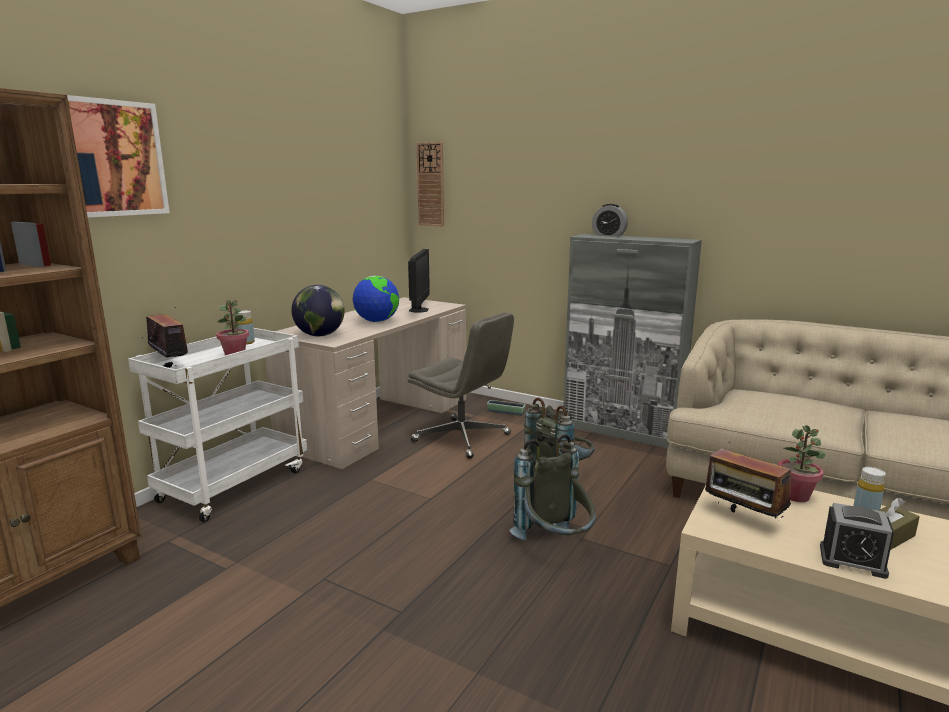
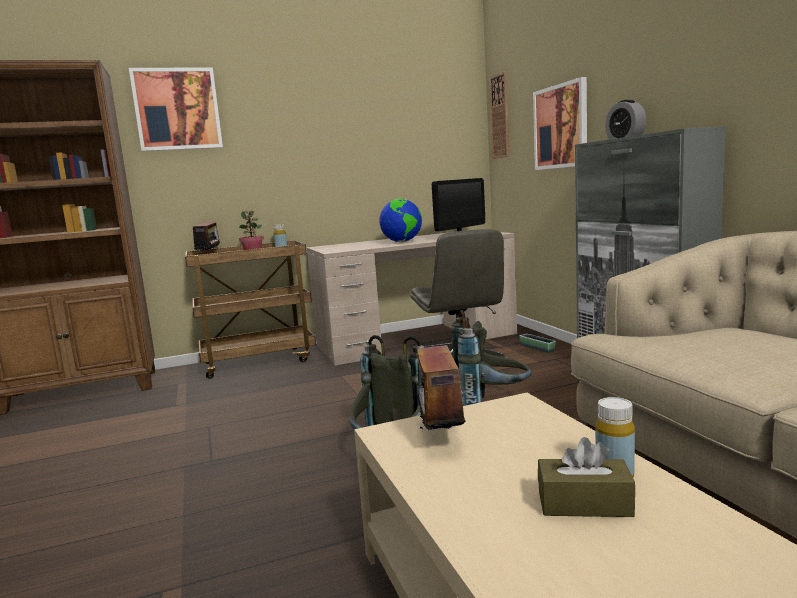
camera: 40 degrees right, 5 degrees down
white cart [128,328,307,522] -> brown cart [185,240,316,379]
globe [291,285,344,336] -> none
potted plant [778,425,826,502] -> none
alarm clock [820,503,894,579] -> none
none -> picture [533,77,587,170]

